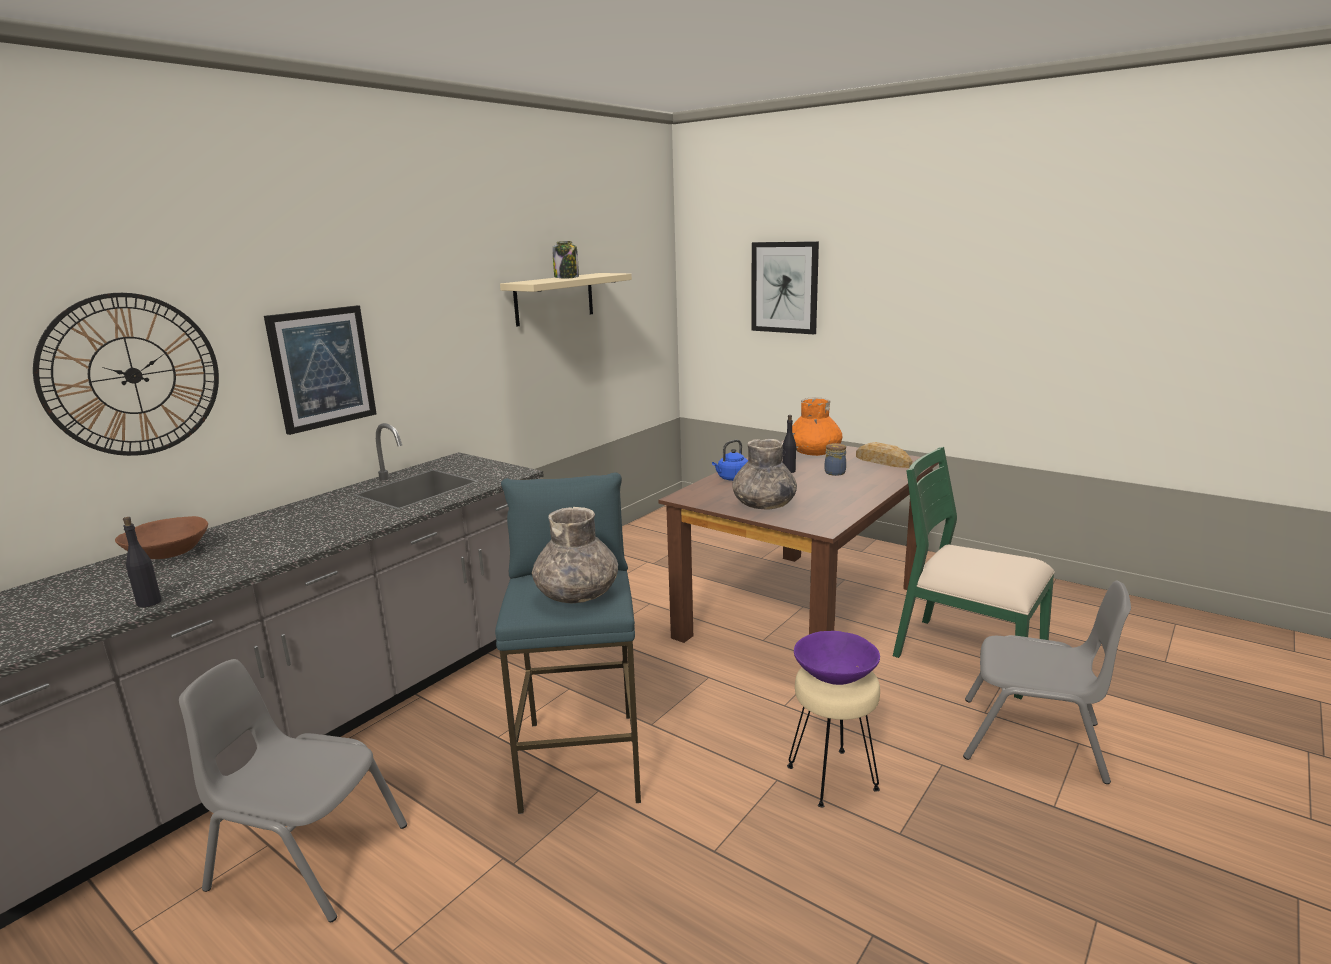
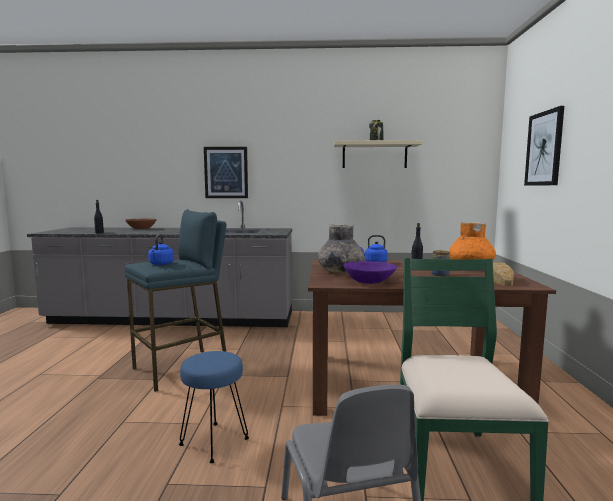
camera: 55 degrees right, 10 degrees down
wall clock [33,293,219,456] -> none
grey chair [179,659,407,922] -> none
grey vase [532,507,618,604] -> blue kettle [148,234,174,265]
beige stool [787,667,880,807] -> blue stool [179,351,249,463]
purple bowl [794,631,880,685] -> purple bowl moved to [343,261,397,284]

